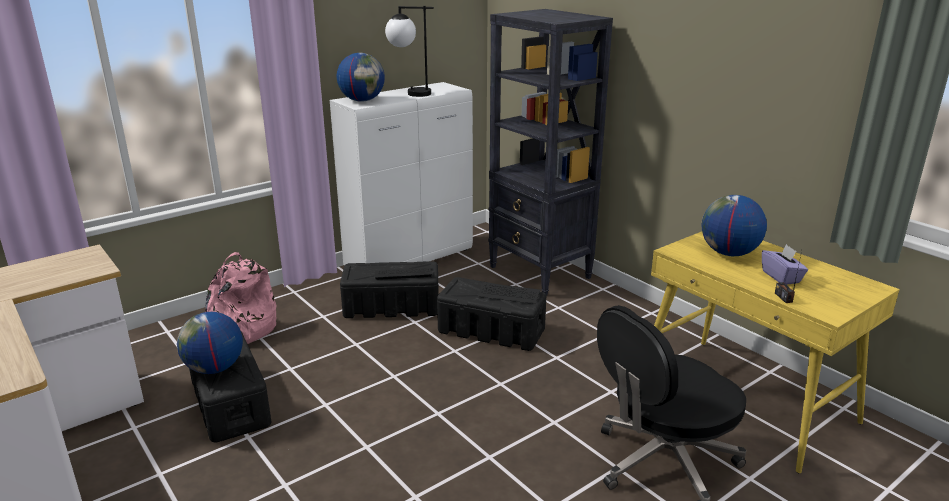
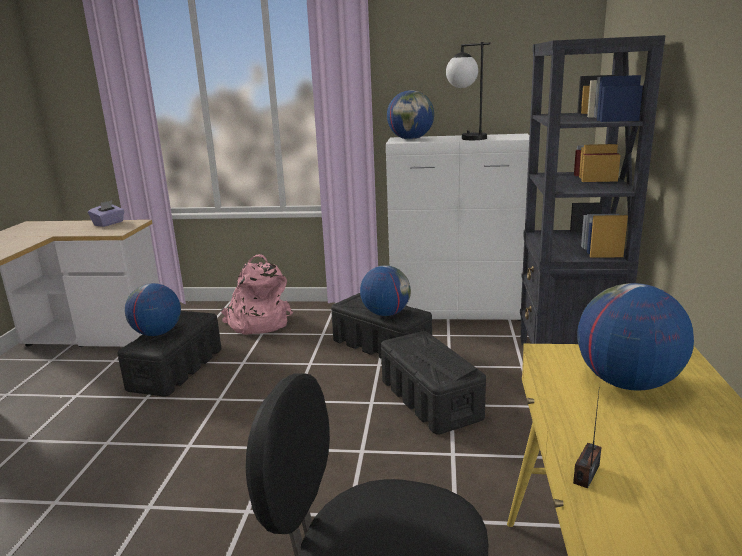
camera: 45 degrees right, 5 degrees down
keyboard [375,268,432,280] -> globe [360,265,411,316]
purple tissue box [762,244,808,285] -> purple tissue box moved to [88,200,125,227]

